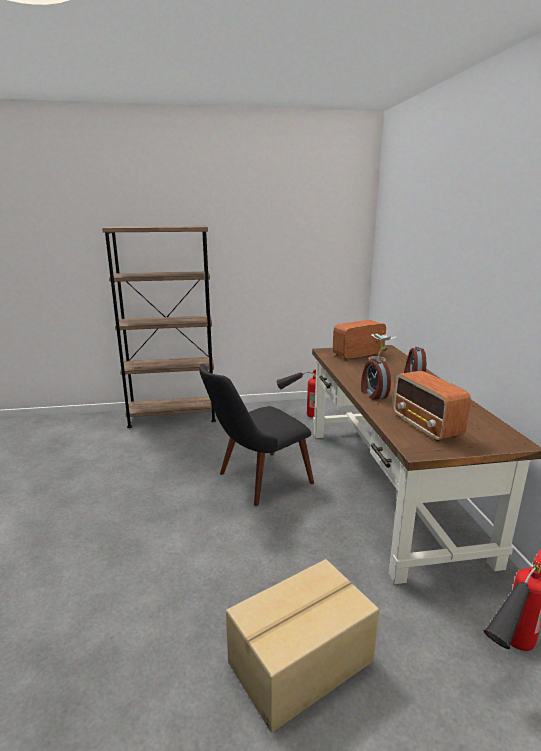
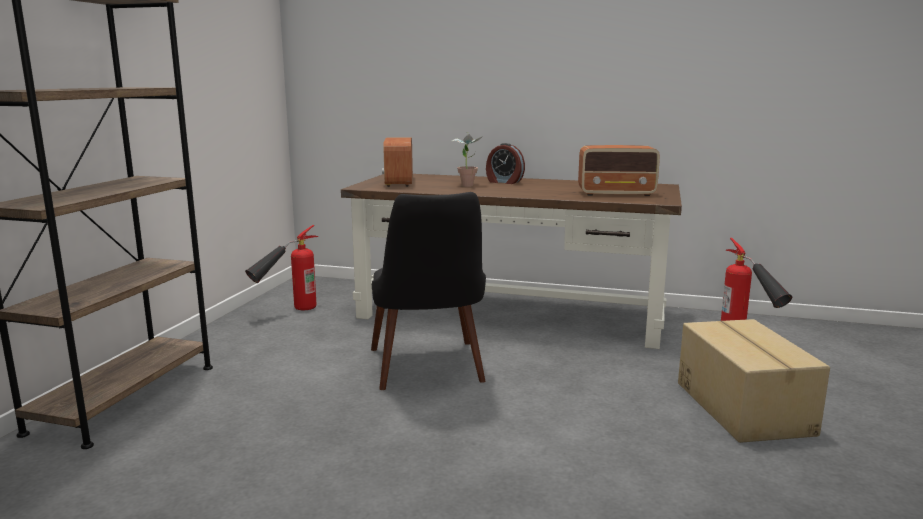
camera: 65 degrees left, 5 degrees down
alarm clock [361,359,391,400] -> none

